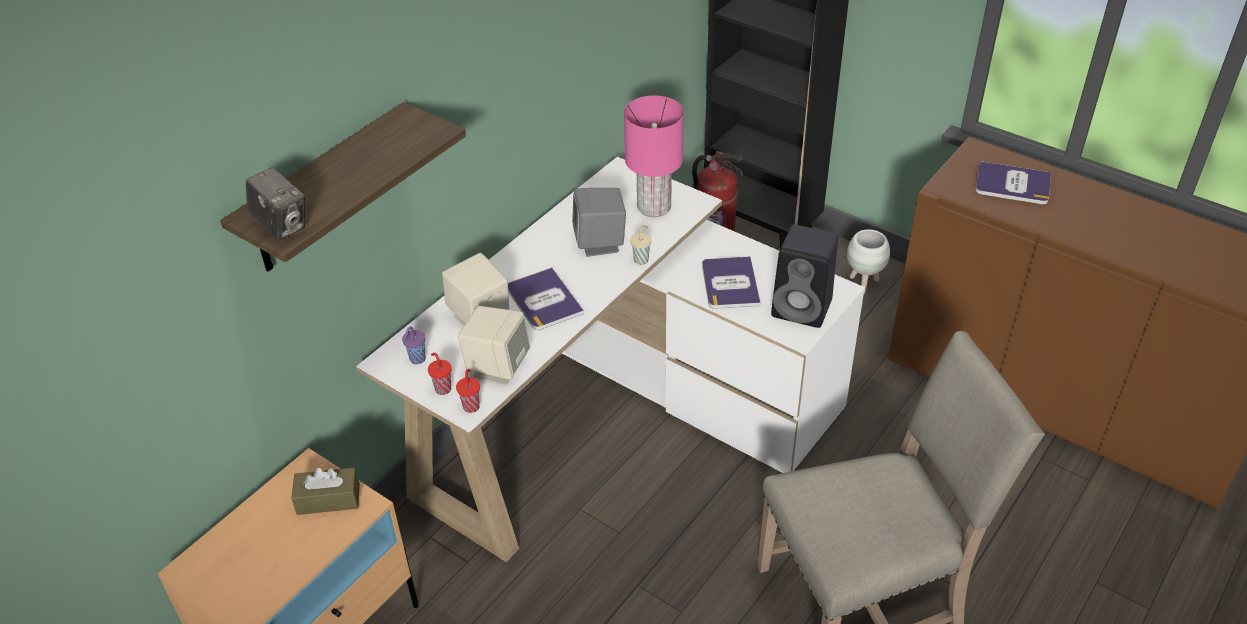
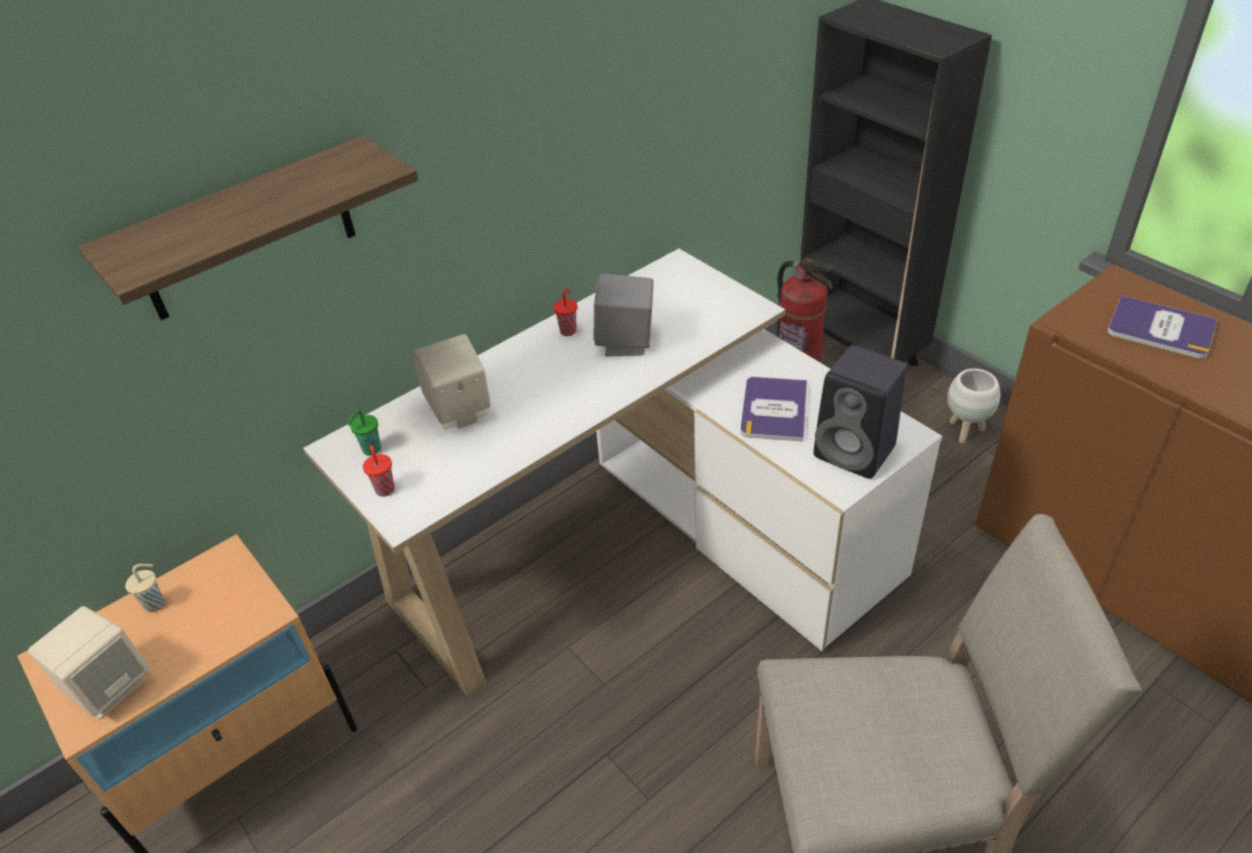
camera: 15 degrees right, 0 degrees up
camera [246,167,305,241] -> none
brown tissue box [291,468,360,515] -> none
purple cup [402,326,426,364] -> green cup [347,410,381,456]
red cup [456,369,480,413] -> red cup moved to [553,289,578,336]
beige speaker [458,306,530,386] -> beige speaker moved to [28,606,149,719]
book [508,268,584,330] -> none
pink table lamp [624,95,684,217] -> none
beige cup [630,225,652,265] -> beige cup moved to [125,564,164,612]

